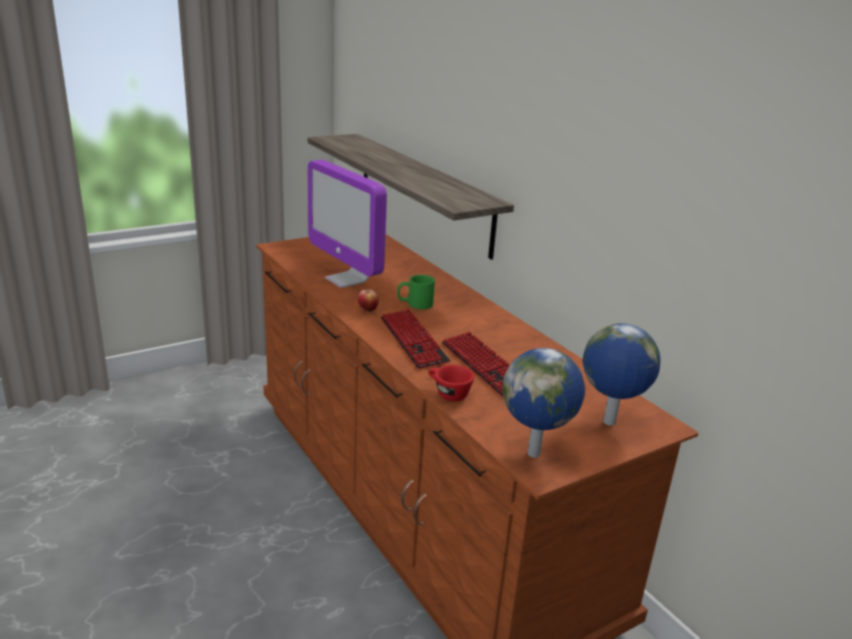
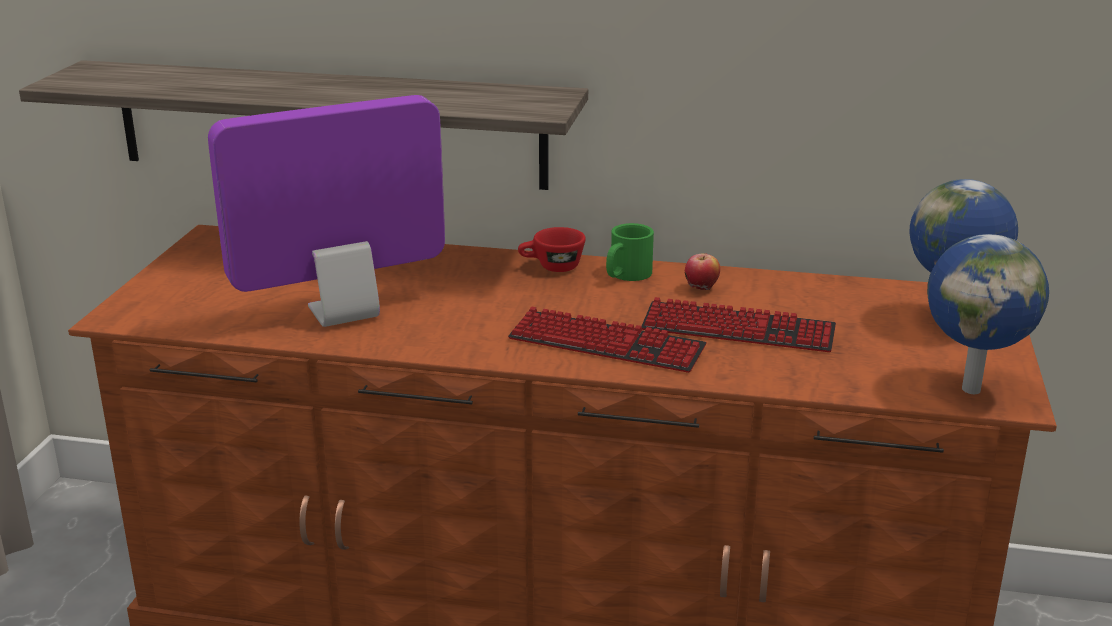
camera: 45 degrees left, 0 degrees up
monitor [308,160,387,288] -> monitor turned 150 degrees clockwise [208,95,445,327]
apple [358,289,379,312] -> apple moved to [685,253,720,290]
green mug [397,275,435,309] -> green mug moved to [606,223,654,281]
red cup [428,365,474,401] -> red cup moved to [518,227,586,272]

